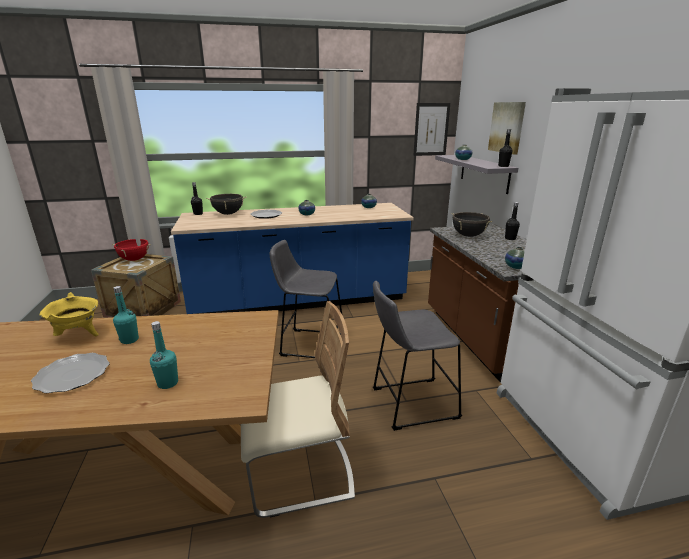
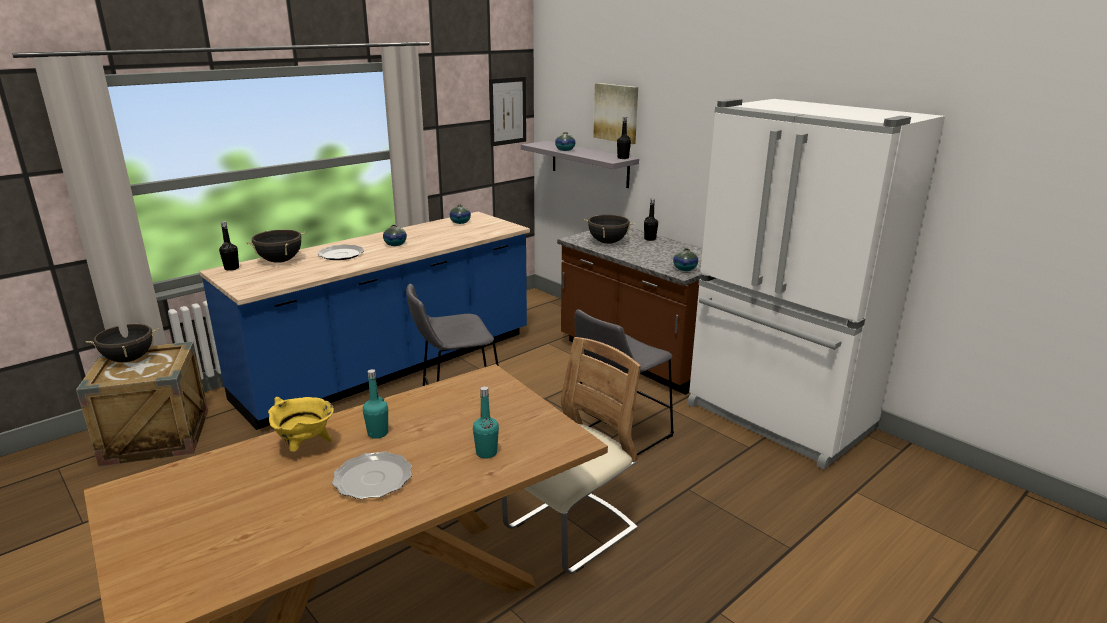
camera: 30 degrees left, 0 degrees up
red cooking pot [112,239,151,261] -> black cooking pot [86,324,159,362]

